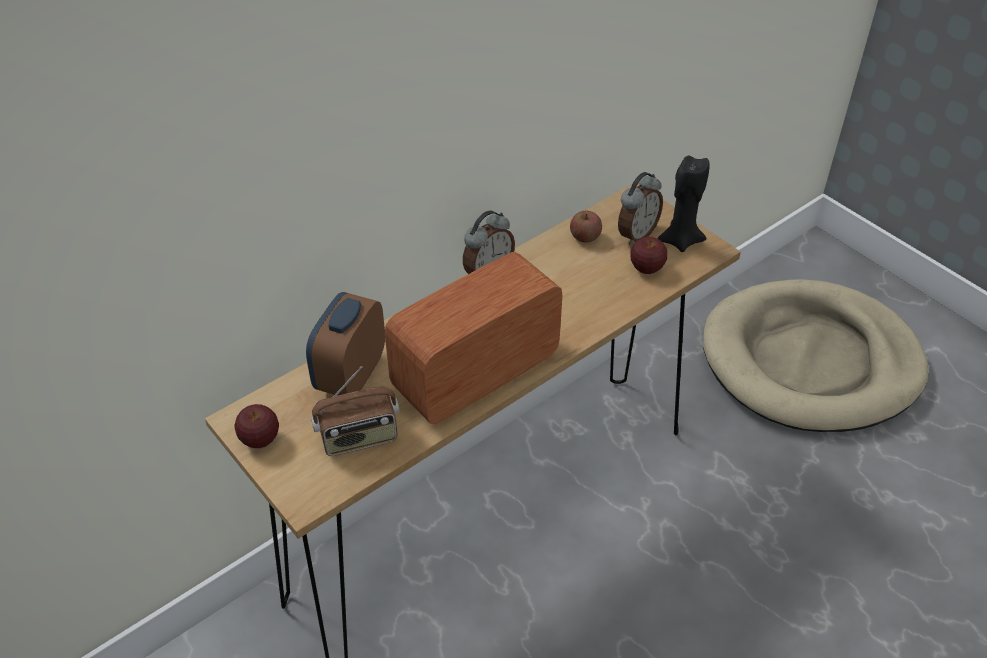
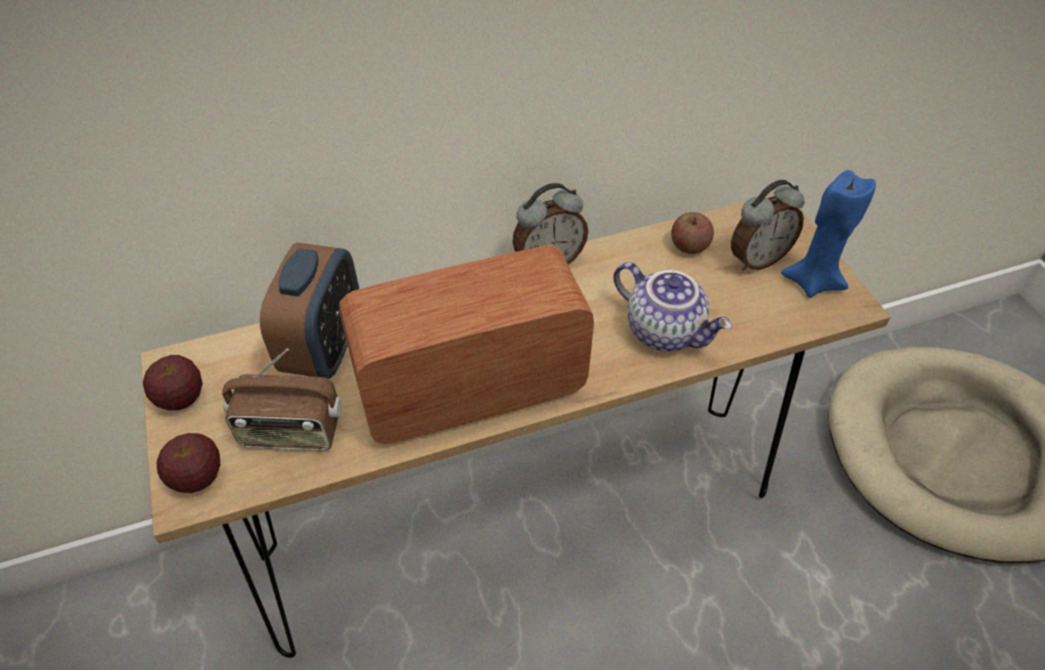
camera: 20 degrees right, 5 degrees up
alarm clock [306,292,385,396] -> alarm clock turned 150 degrees clockwise [260,243,359,379]
apple [631,237,667,274] -> apple moved to [157,433,220,493]
black candle [657,155,710,252] -> blue candle [781,170,876,298]
none -> teapot [613,262,732,351]

